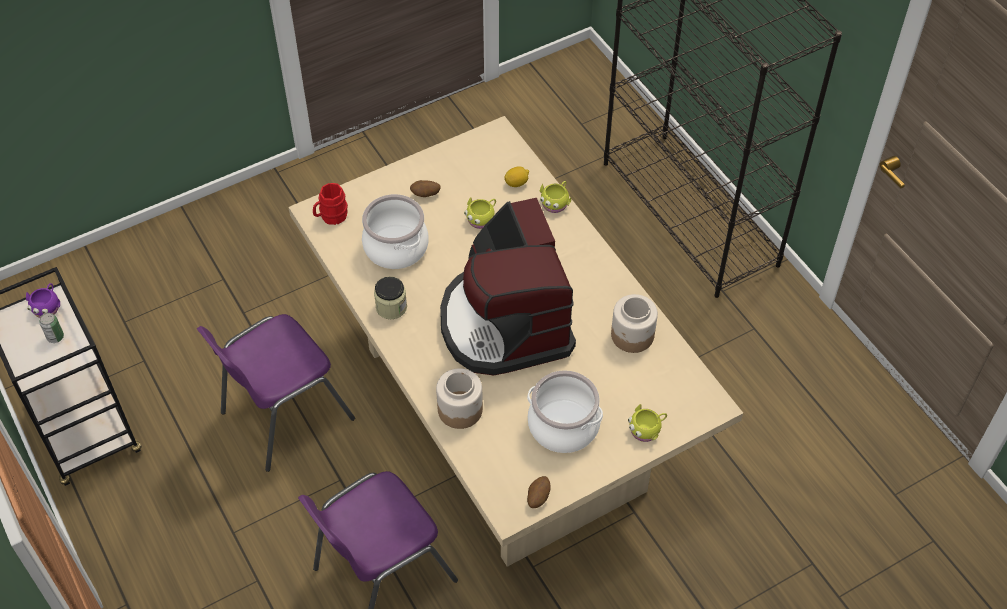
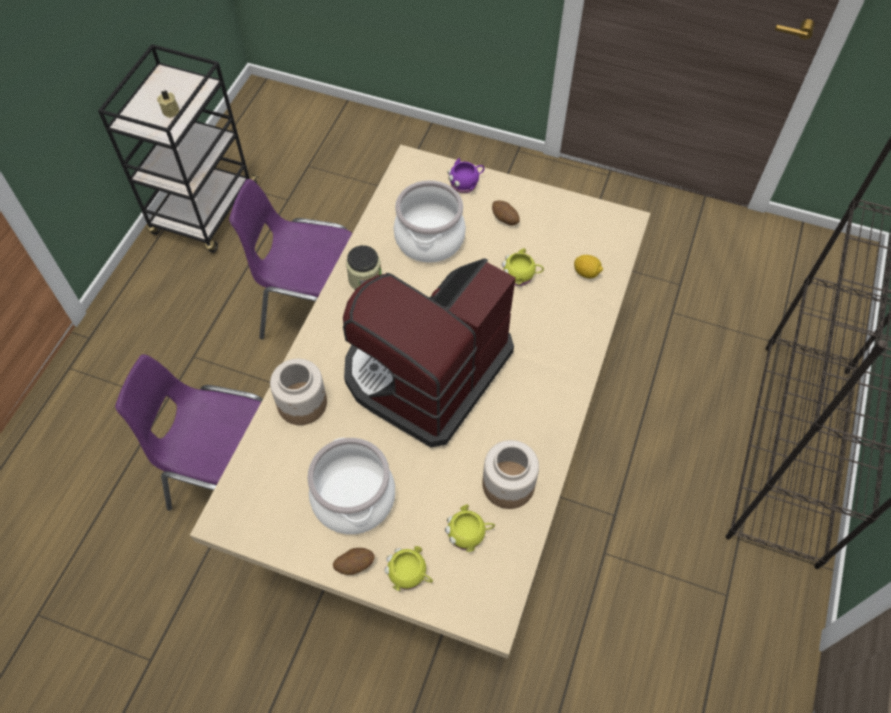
camera: 50 degrees right, 5 degrees up
purple mug [26,283,60,318] -> purple mug moved to [447,158,485,193]
can [39,313,64,343] -> beige candle [157,90,179,118]
red mug [313,183,348,225] -> none
potato [527,476,551,508] -> potato moved to [333,548,374,575]
yellow mug [540,181,571,213] -> yellow mug moved to [445,504,495,552]

